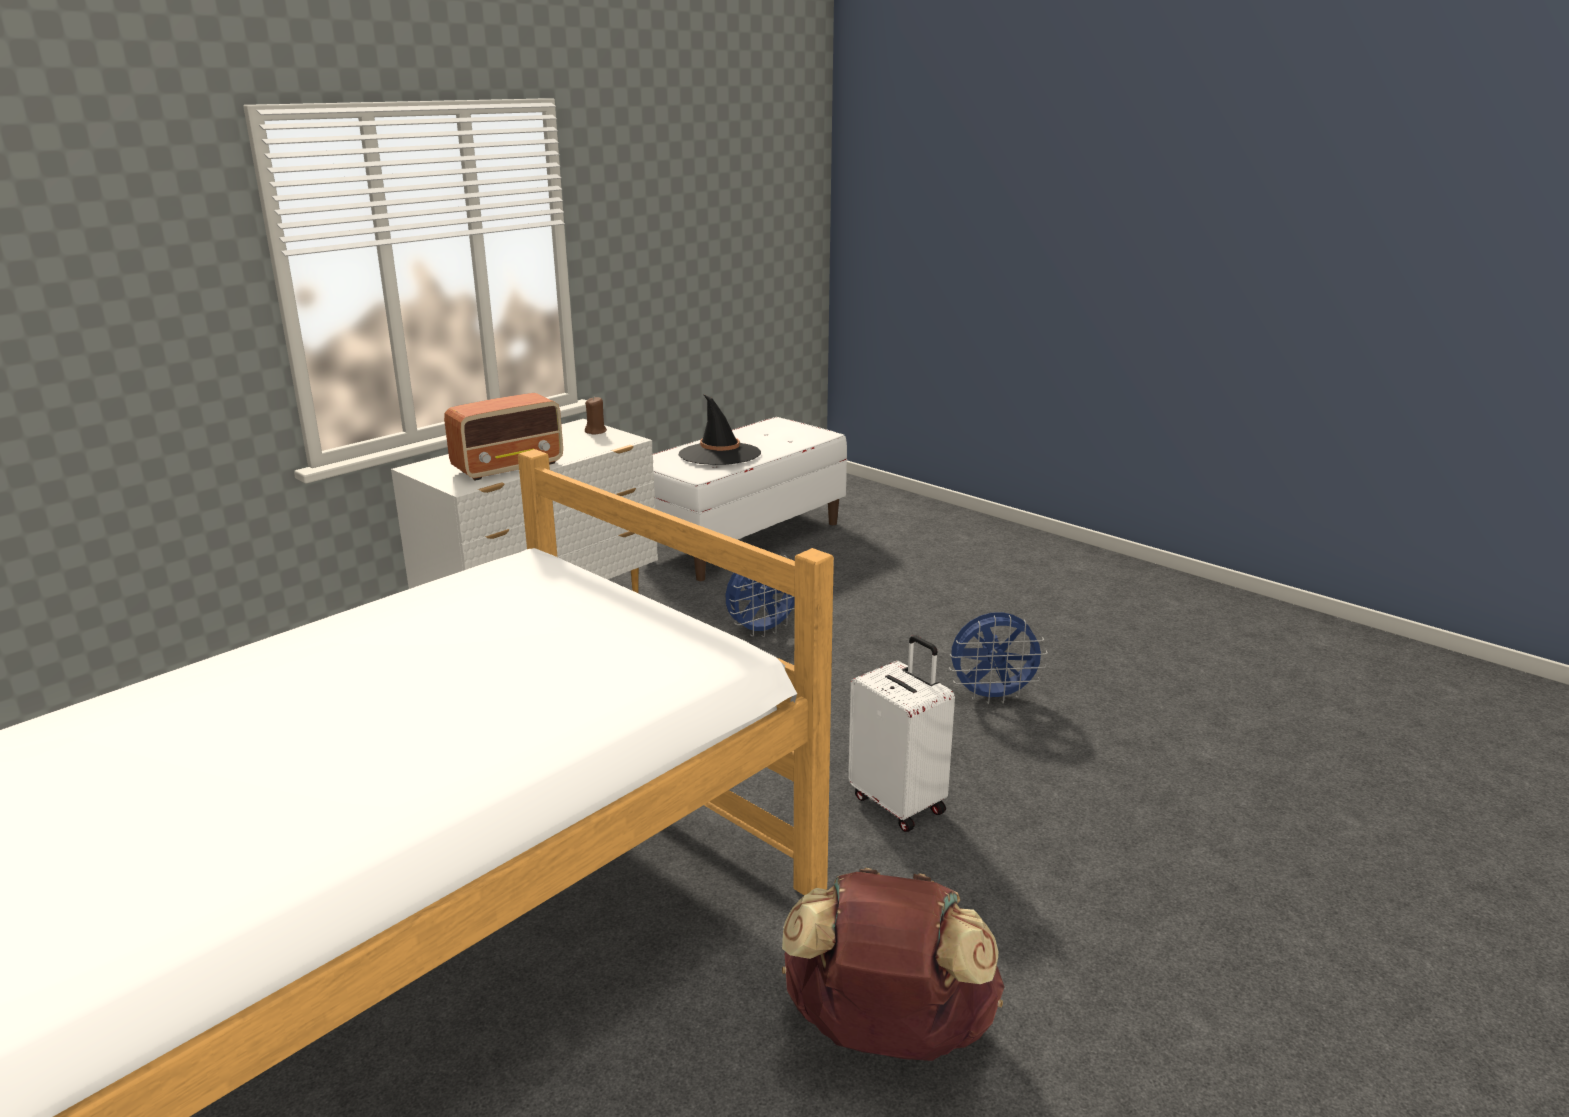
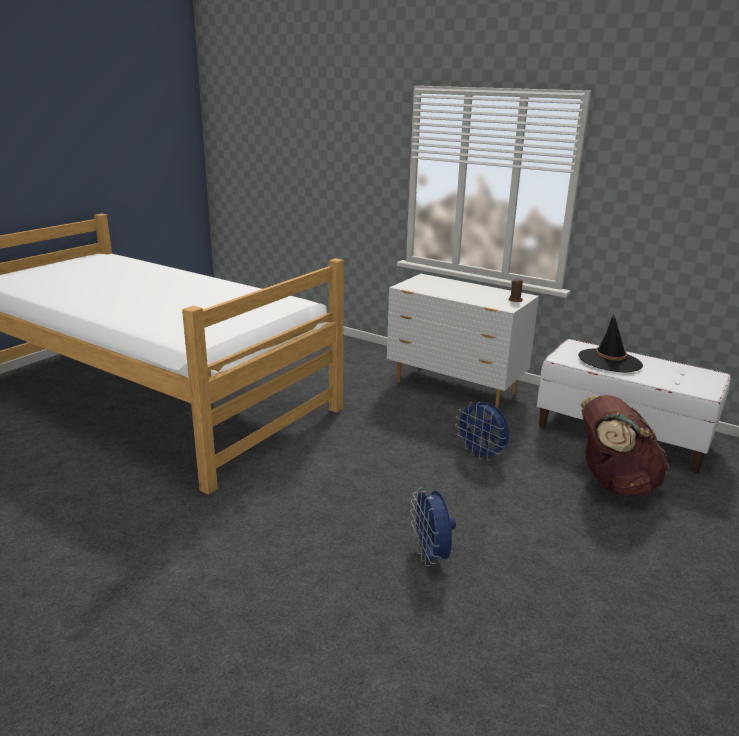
camera: 80 degrees right, 0 degrees up
radio [444,393,563,481] -> none
brown backpack [782,868,1004,1061] -> brown backpack moved to [581,395,669,496]
white suitcase [848,635,955,832] -> none

